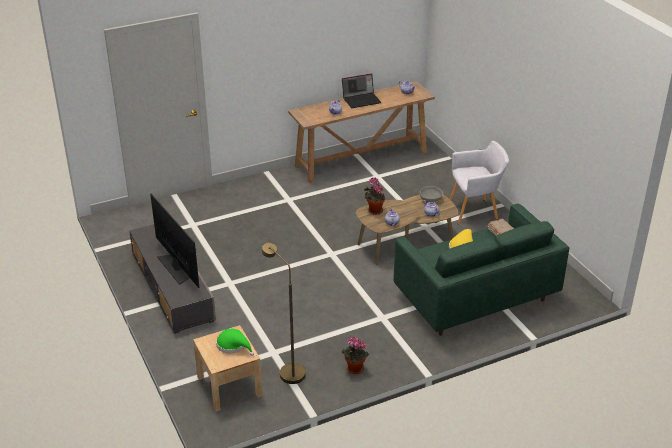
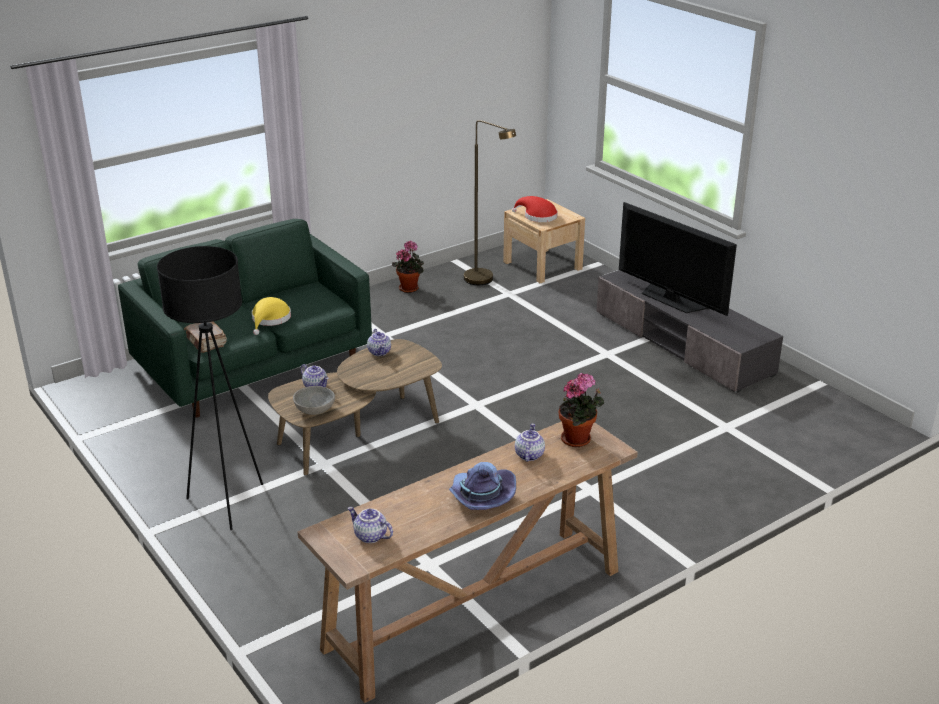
camera: 170 degrees right, 5 degrees down
green hat [216,329,254,356] -> red hat [512,196,558,222]
laptop [342,73,381,108] -> purple hat [449,462,516,510]
potted plant [364,178,385,215] -> potted plant moved to [559,373,604,447]
grey armchair [450,141,509,225] -> black floor lamp [157,246,263,530]

